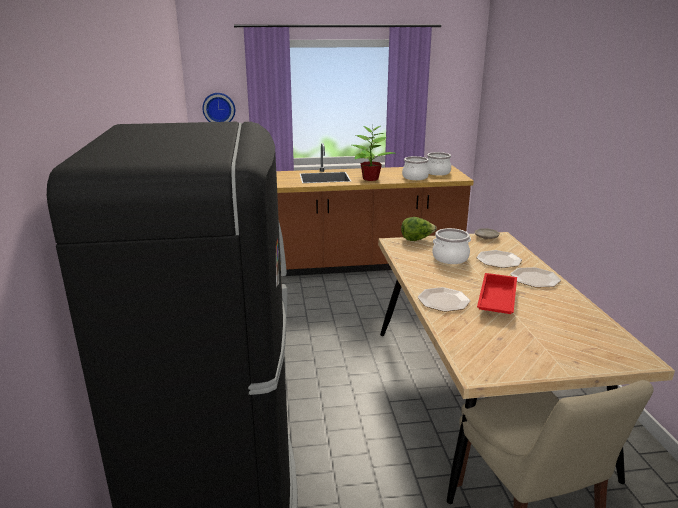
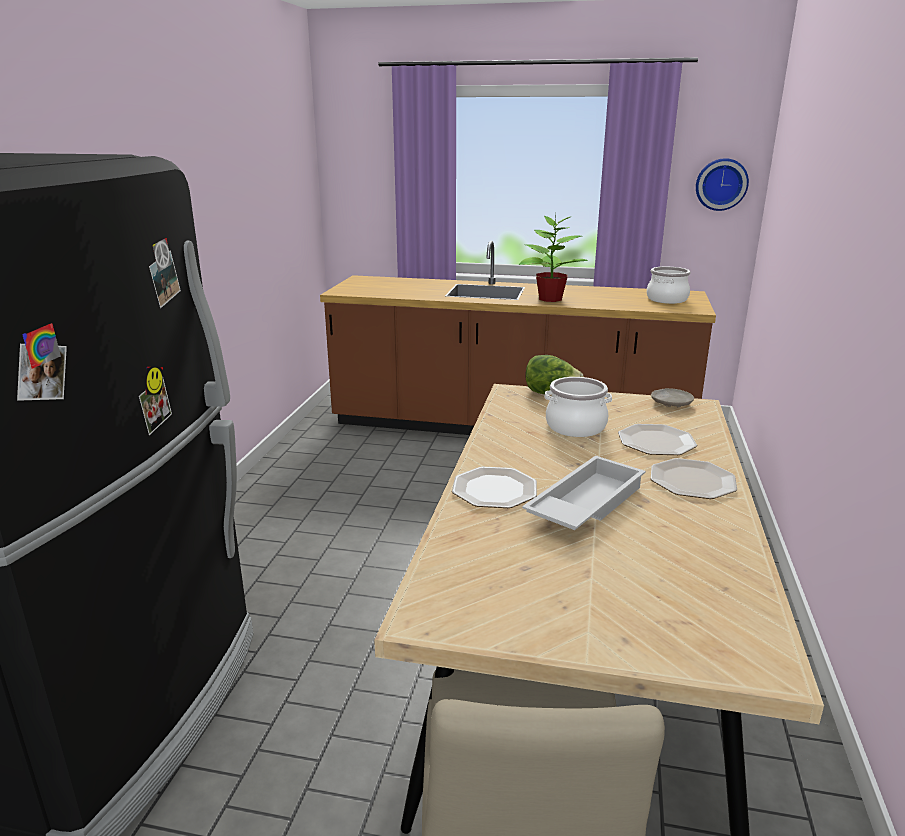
camera: 20 degrees right, 0 degrees up
wall clock [202,93,235,122] -> wall clock moved to [696,158,749,211]
cooking pot [402,156,429,180] -> none
red tray [477,273,517,314] -> white tray [522,456,646,530]

